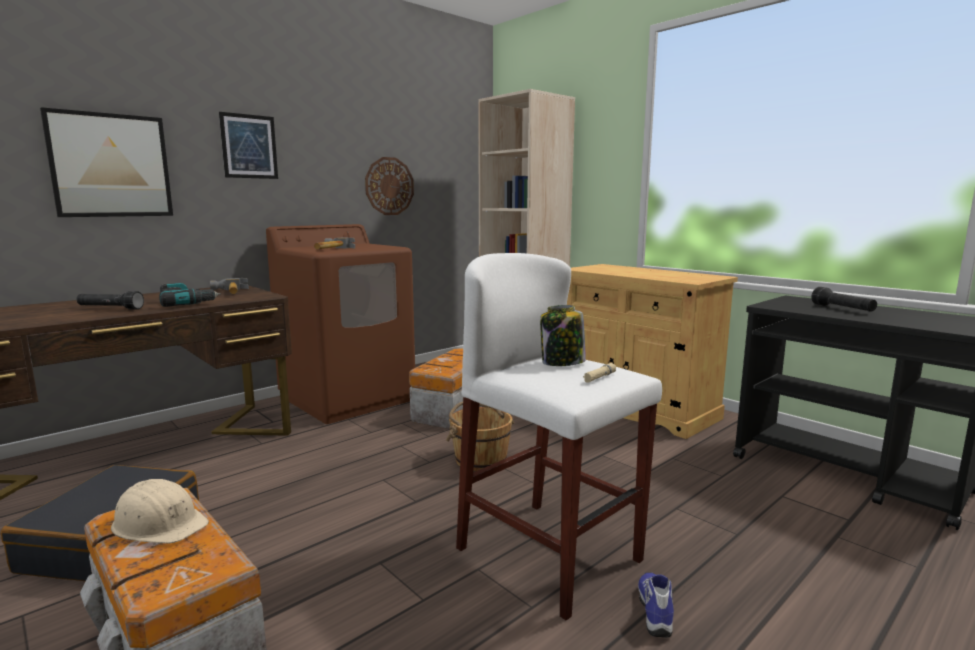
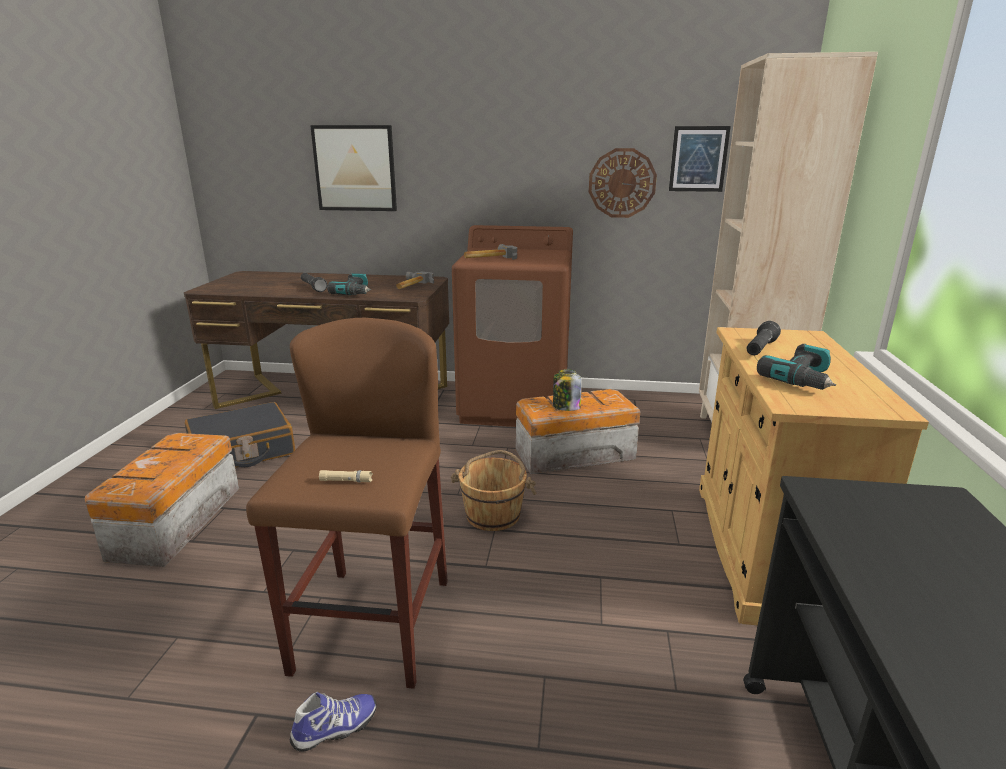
camera: 50 degrees right, 10 degrees up
beige hard hat [111,479,209,544] -> none
picture [219,112,278,179] -> picture moved to [669,126,731,192]
white stool [456,253,662,621] -> brown stool [246,318,447,689]
jar [540,305,586,366] -> jar moved to [553,369,581,411]
black flashlight [811,287,877,311] -> black flashlight moved to [747,321,781,355]
none -> power drill [757,344,836,390]

